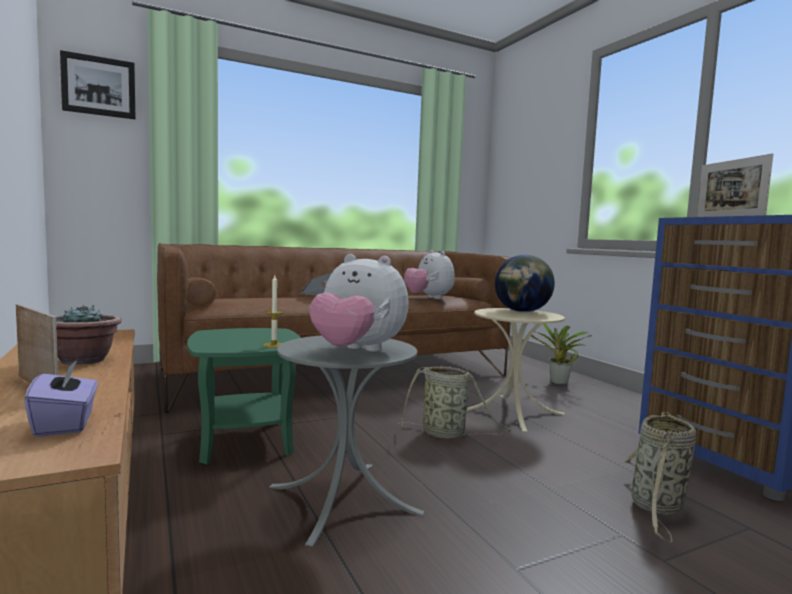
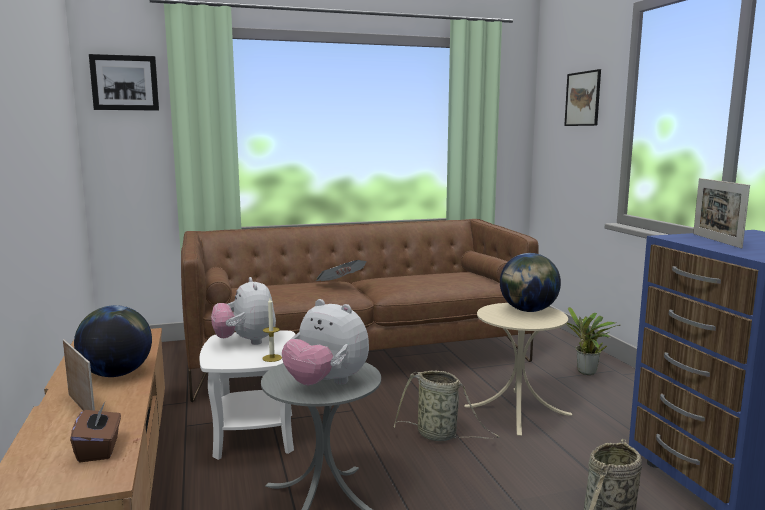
camera: 10 degrees right, 5 degrees up
purple tissue box [24,359,98,437] -> brown tissue box [70,402,121,462]
potted plant [55,305,122,365] -> globe [74,305,152,377]
green side table [187,328,301,464] -> white side table [200,330,296,460]
plush toy [404,250,455,299] -> plush toy moved to [211,277,276,345]
none -> picture [564,69,601,126]

